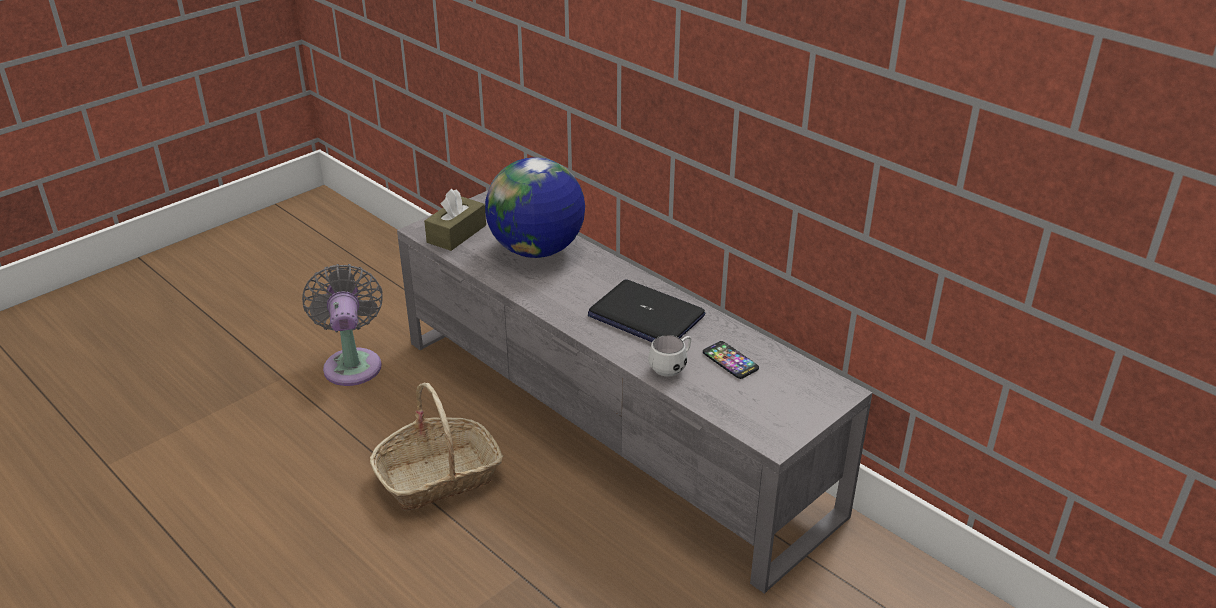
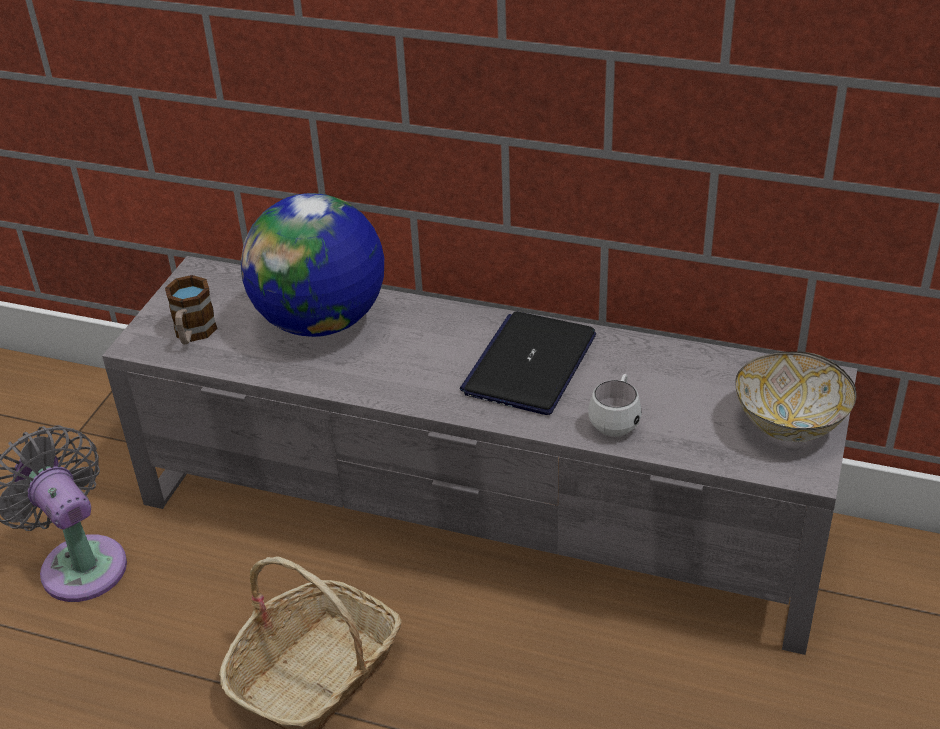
camera: 25 degrees left, 5 degrees up
brown tissue box [424,189,486,251] -> mug [165,275,217,344]
laptop [588,279,705,342] -> laptop turned 105 degrees clockwise [460,311,596,415]
phone [703,341,759,379] -> none
none -> bowl [735,352,856,442]

